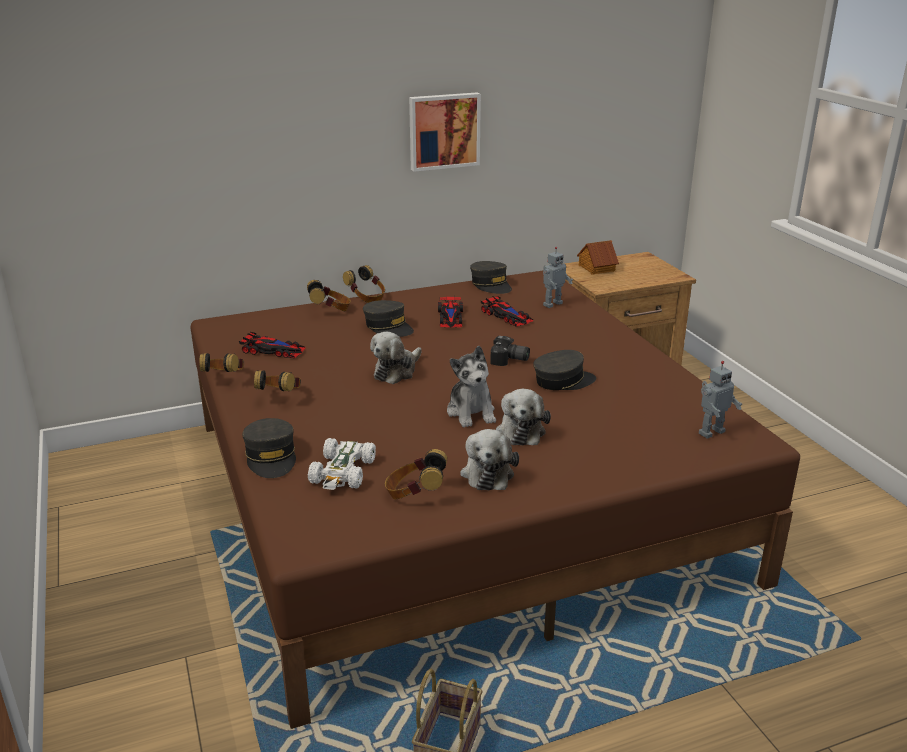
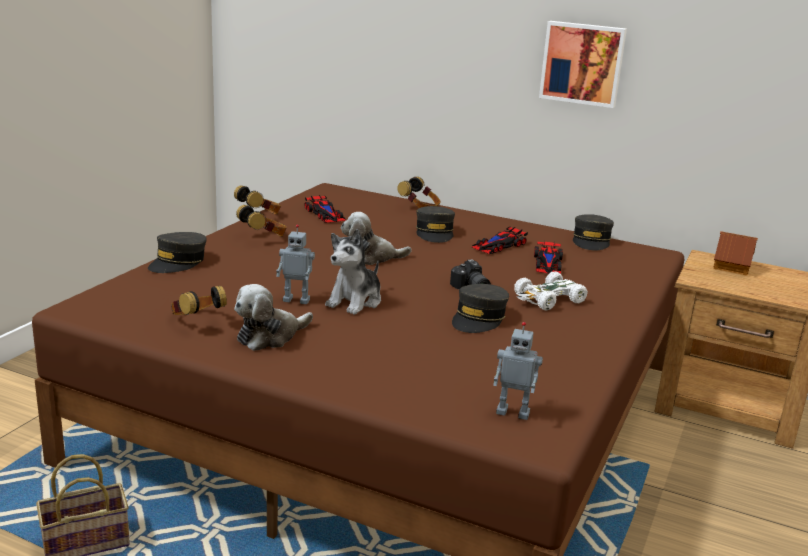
camera: 45 degrees right, 5 degrees down
white toy car [308,438,376,490] -> white toy car moved to [514,271,588,311]
headphones [343,265,385,303] -> none
plush toy [496,389,551,445] -> none
grey cap [533,350,596,390] -> grey cap turned 90 degrees clockwise [452,284,509,333]
toy robot [543,247,573,308] -> toy robot moved to [276,224,315,304]

